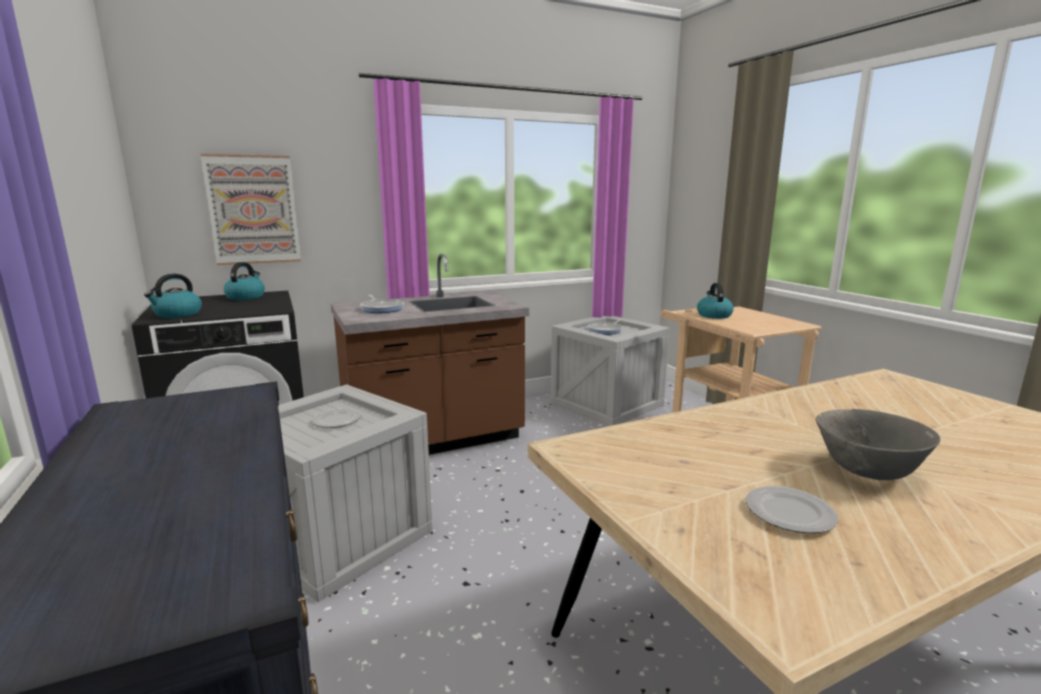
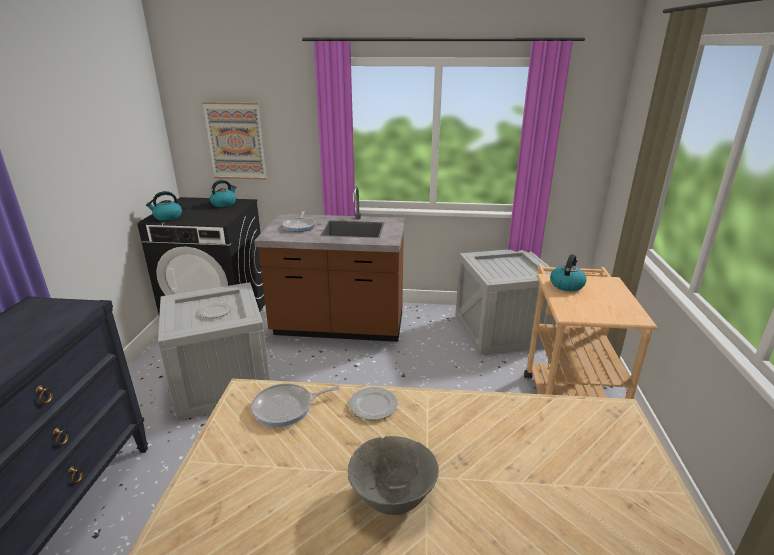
camera: 30 degrees right, 10 degrees up
frying pan [588,319,624,335] -> frying pan moved to [251,383,340,427]
plate [745,486,838,533] -> plate moved to [349,387,398,420]

